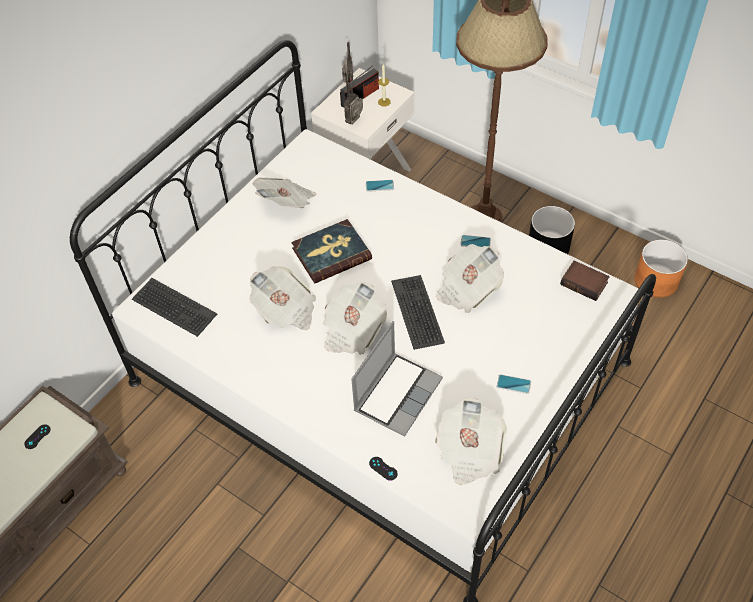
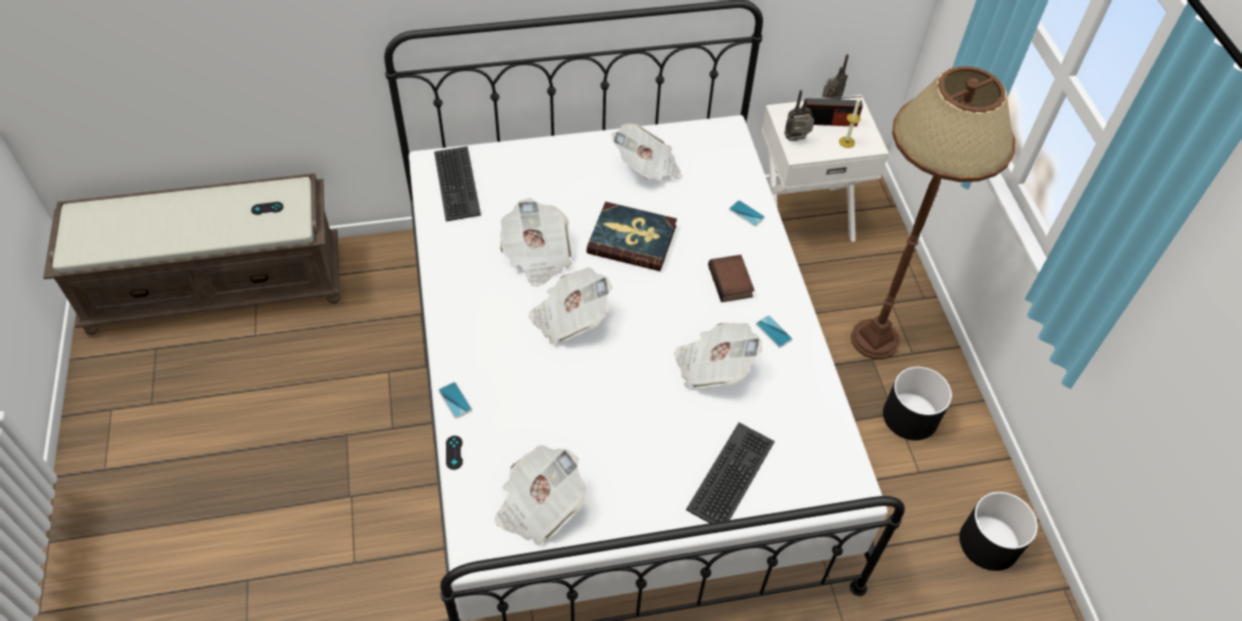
camera: 40 degrees right, 0 degrees up
laptop [351,321,443,437] -> none
keyboard [391,275,445,350] -> keyboard moved to [686,423,775,523]
phone [497,374,531,394] -> phone moved to [438,382,472,418]
book [560,261,610,301] -> book moved to [708,255,754,302]
orange planter [635,239,688,298] -> black planter [959,492,1038,571]

